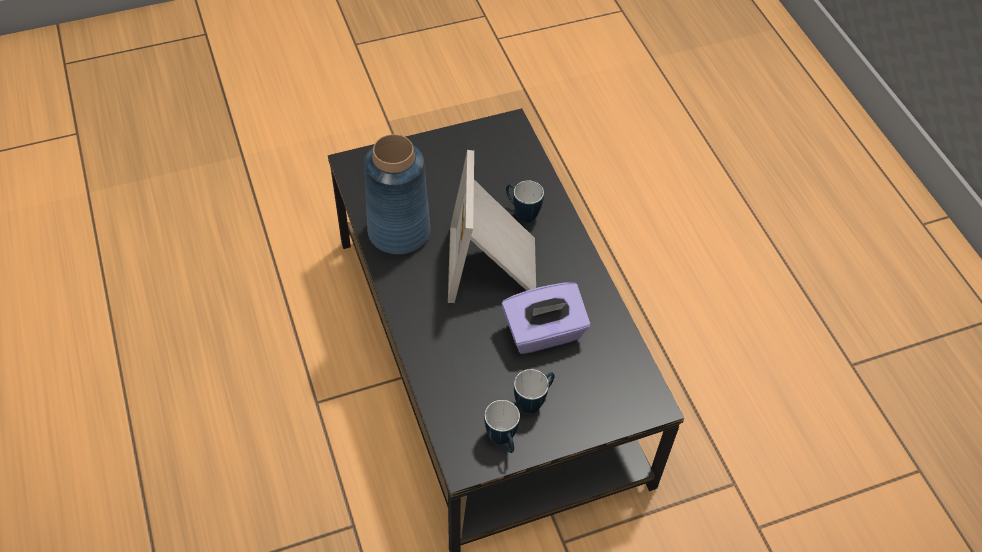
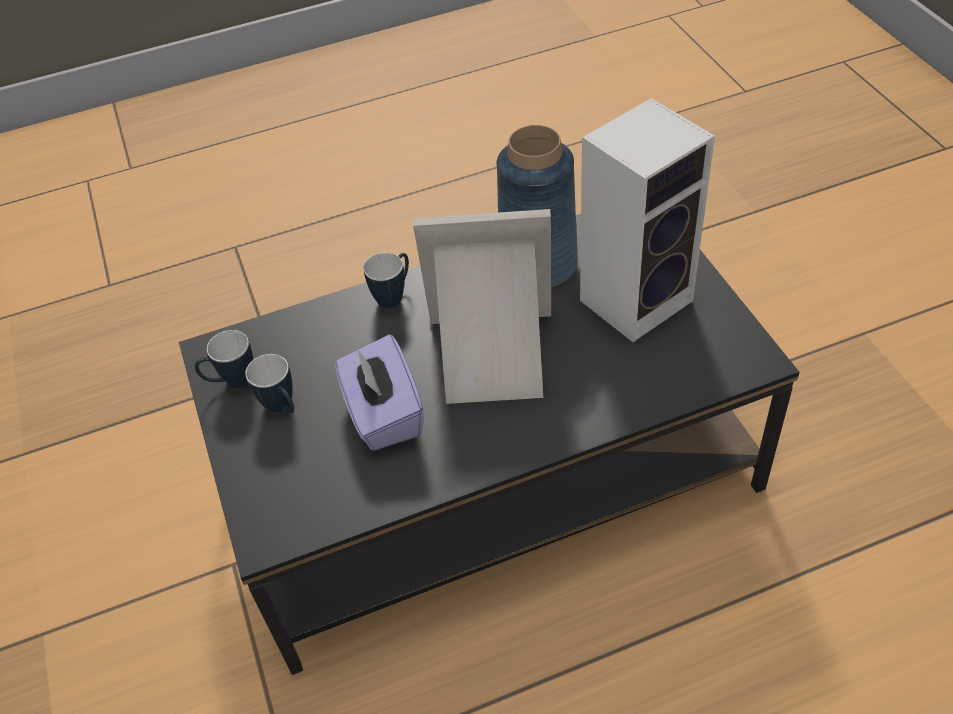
camera: 95 degrees right, 5 degrees down
mug [506,180,544,222] -> mug moved to [363,252,409,308]
none -> speaker [580,98,715,342]

